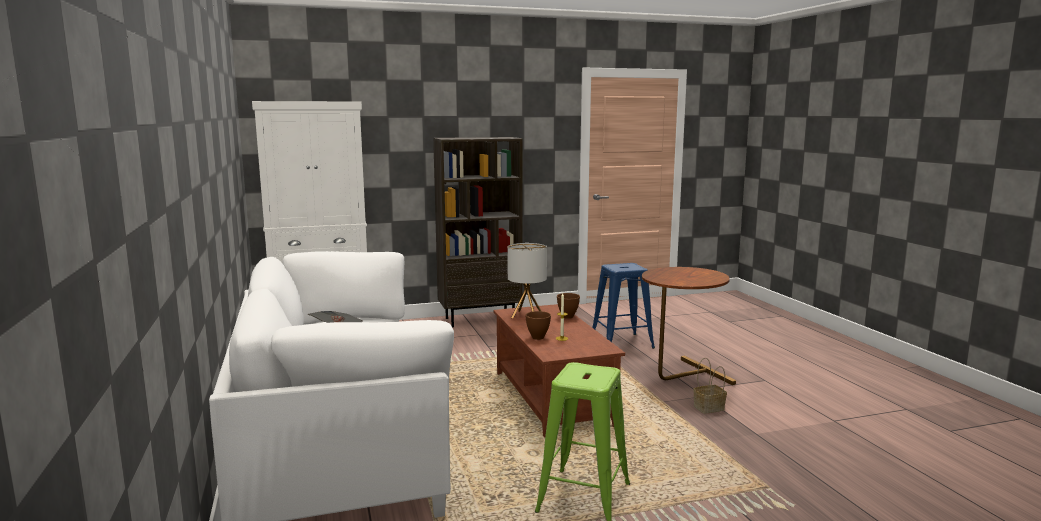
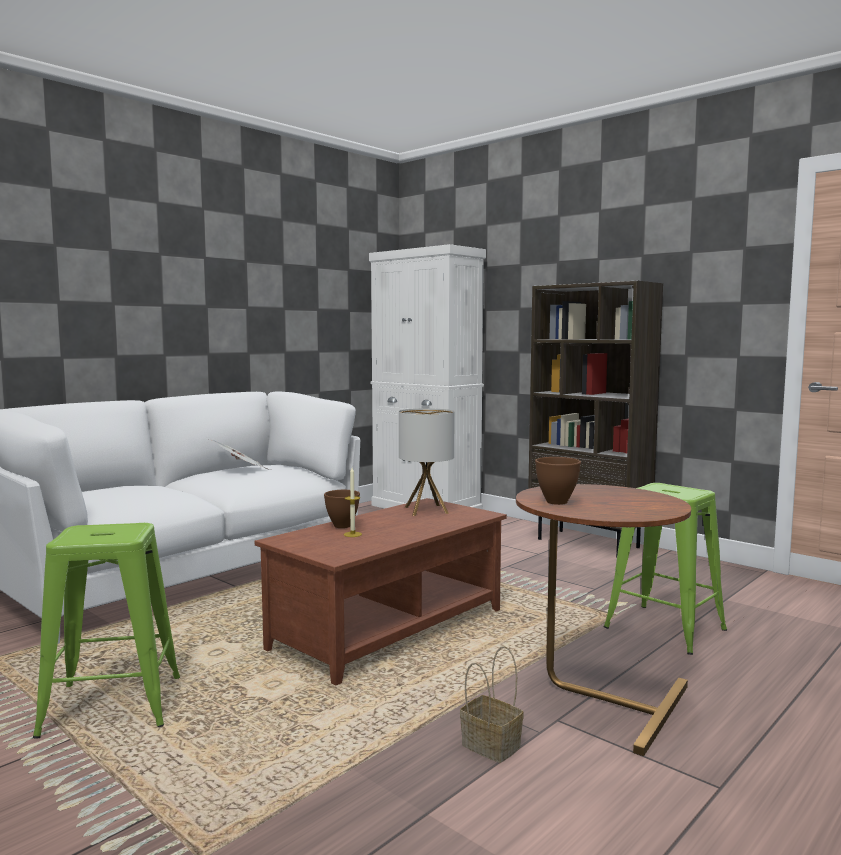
camera: 60 degrees right, 5 degrees down
brown bowl [557,293,580,319] -> brown bowl moved to [535,457,581,505]
blue stool [592,263,655,349] -> green stool [604,483,727,655]

